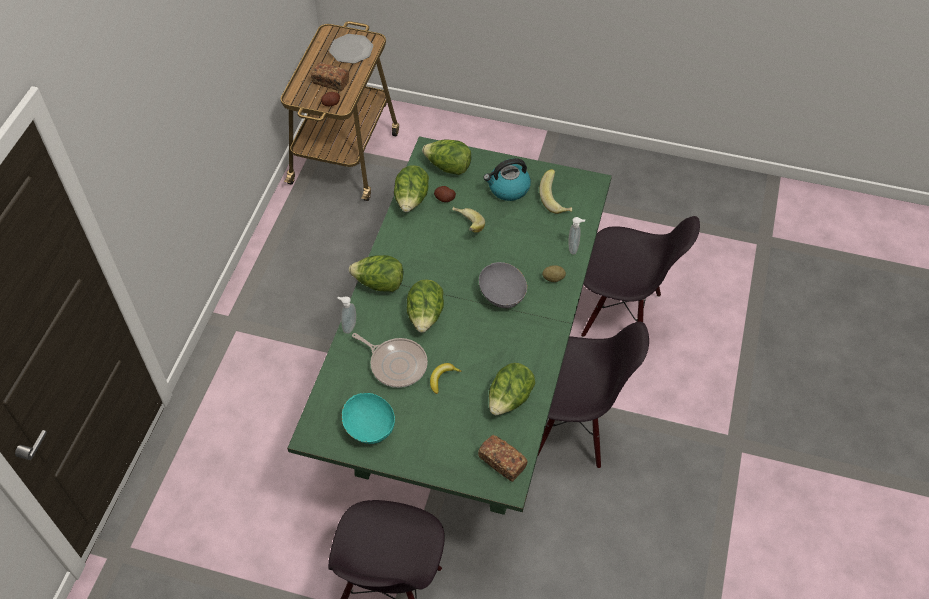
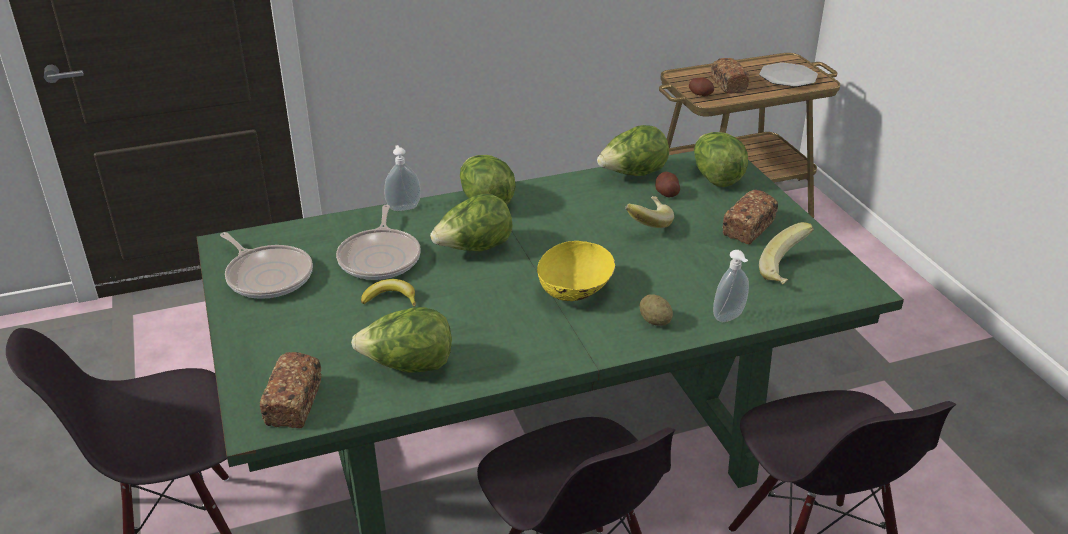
camera: 55 degrees right, 20 degrees down
turquoise bowl [342,393,395,444] -> frying pan [220,232,313,299]
grey bowl [479,262,527,308] -> yellow bowl [537,241,615,301]
kettle [483,158,531,201] -> bread [722,190,778,244]

